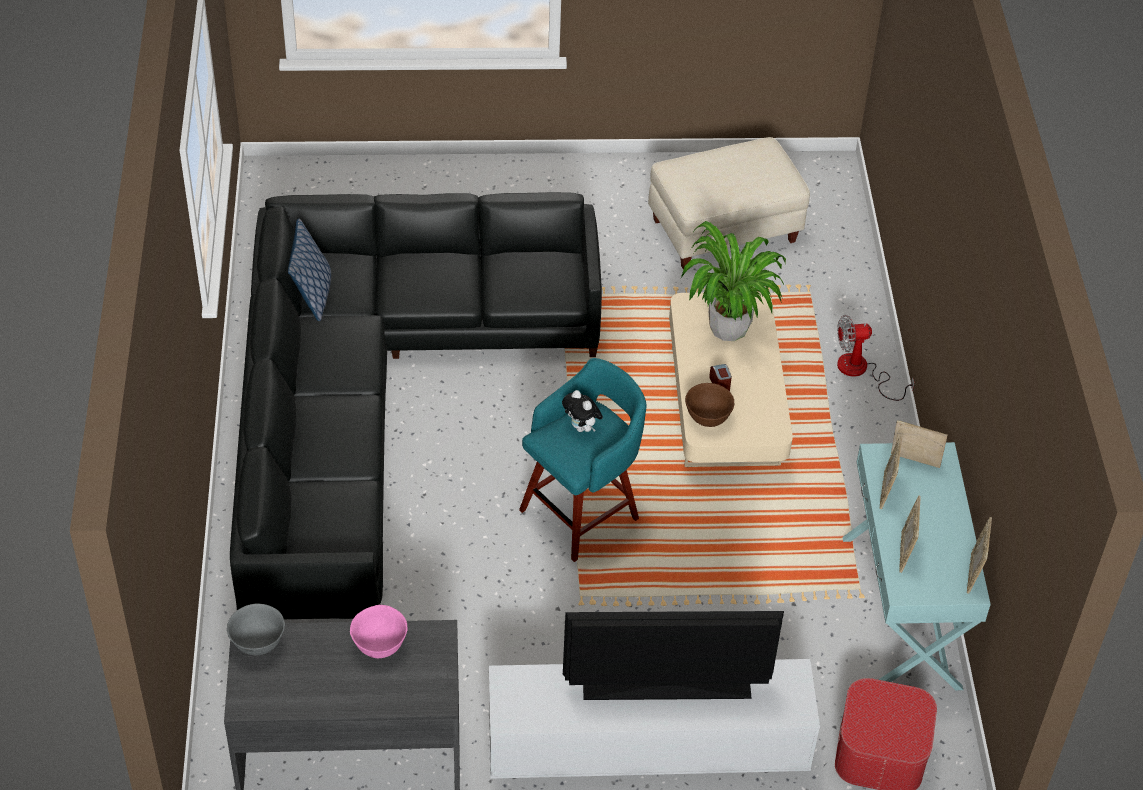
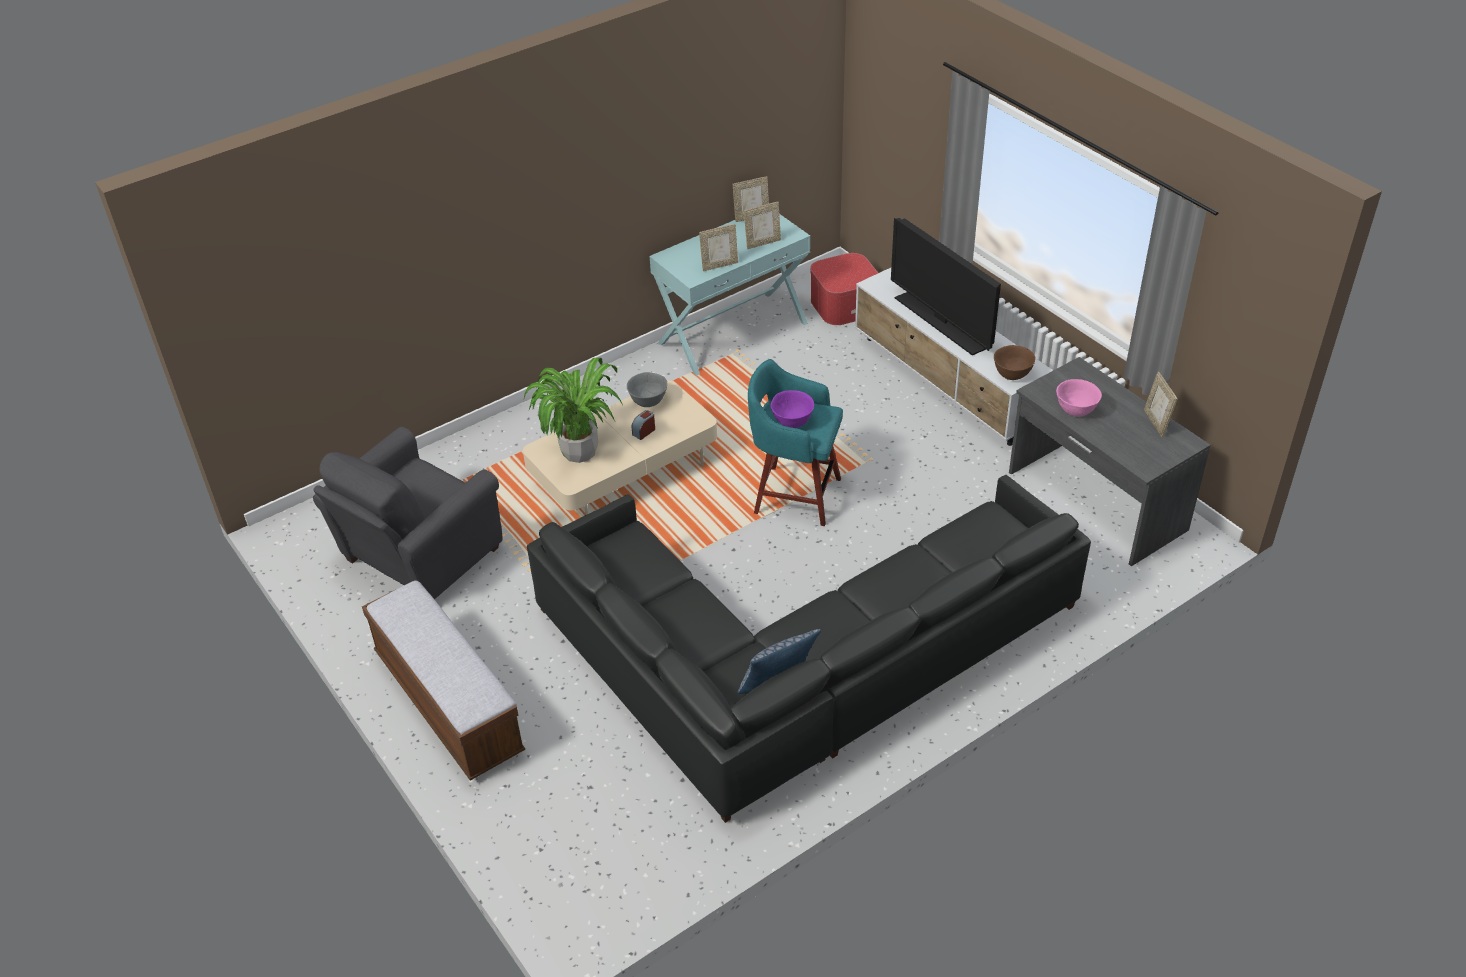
camera: 120 degrees left, 5 degrees down
grey bowl [227,603,285,655] -> grey bowl moved to [627,372,667,407]
plush toy [562,390,603,432] -> purple bowl [771,390,814,428]
beige ottoman [648,137,810,270] -> grey armchair [313,427,503,599]
brown bowl [685,383,734,427] -> brown bowl moved to [994,345,1035,380]
fan [837,315,915,401] -> none
picture frame [891,420,947,468] -> picture frame moved to [1144,372,1177,437]
none -> bench [362,580,525,781]

